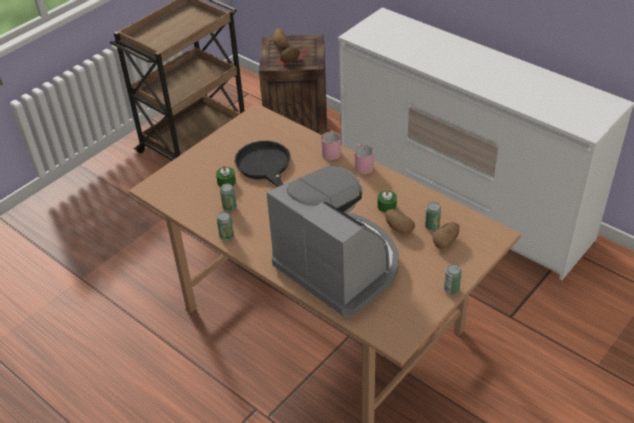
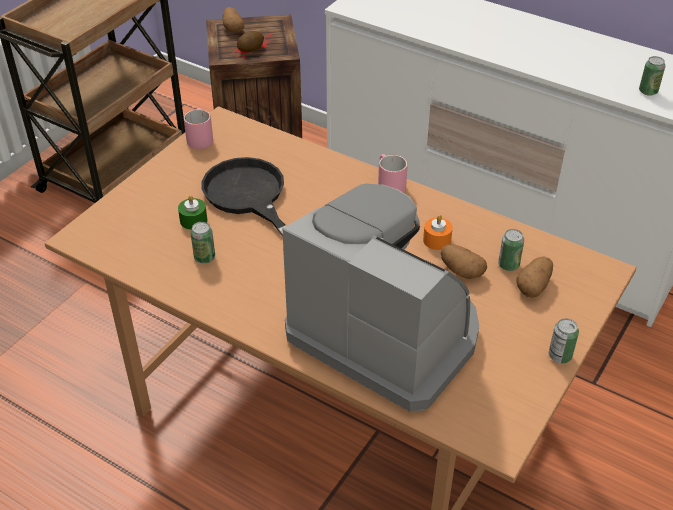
camera: 10 degrees left, 0 degrees up
can [217,212,234,240] -> can moved to [639,56,665,96]
pink mug [321,130,341,160] -> pink mug moved to [184,108,213,149]
green candle [377,189,397,213] -> orange candle [423,215,453,250]

